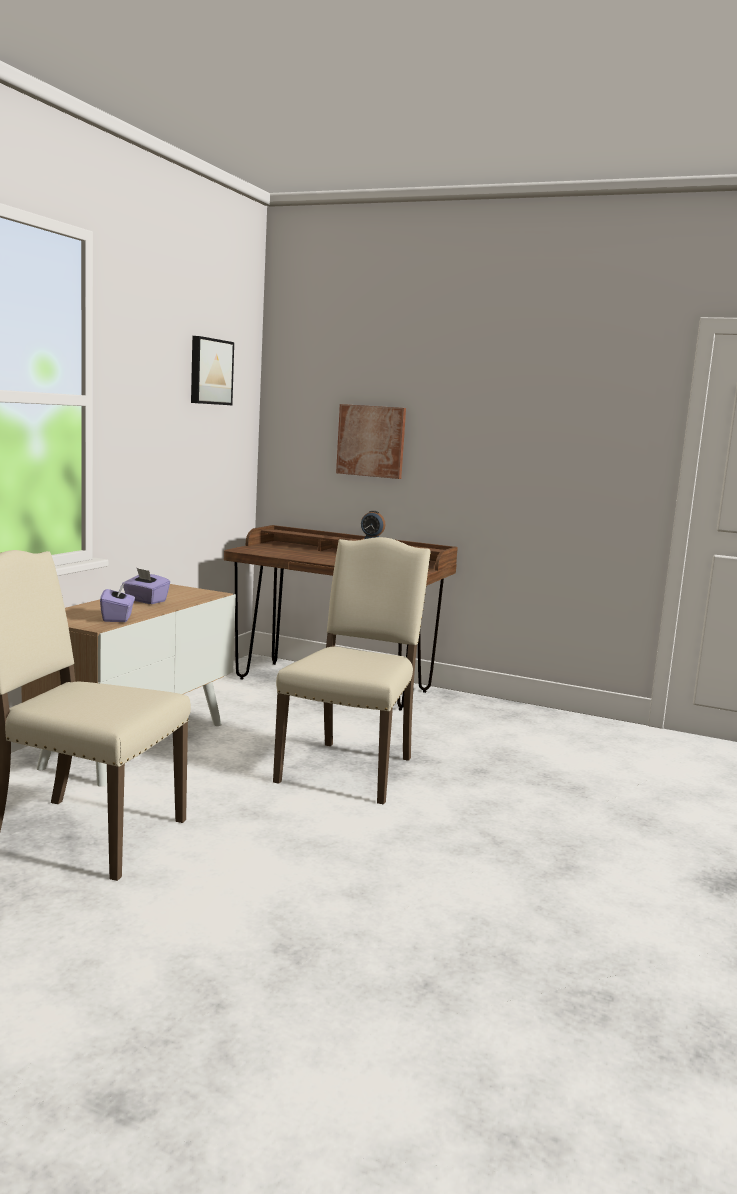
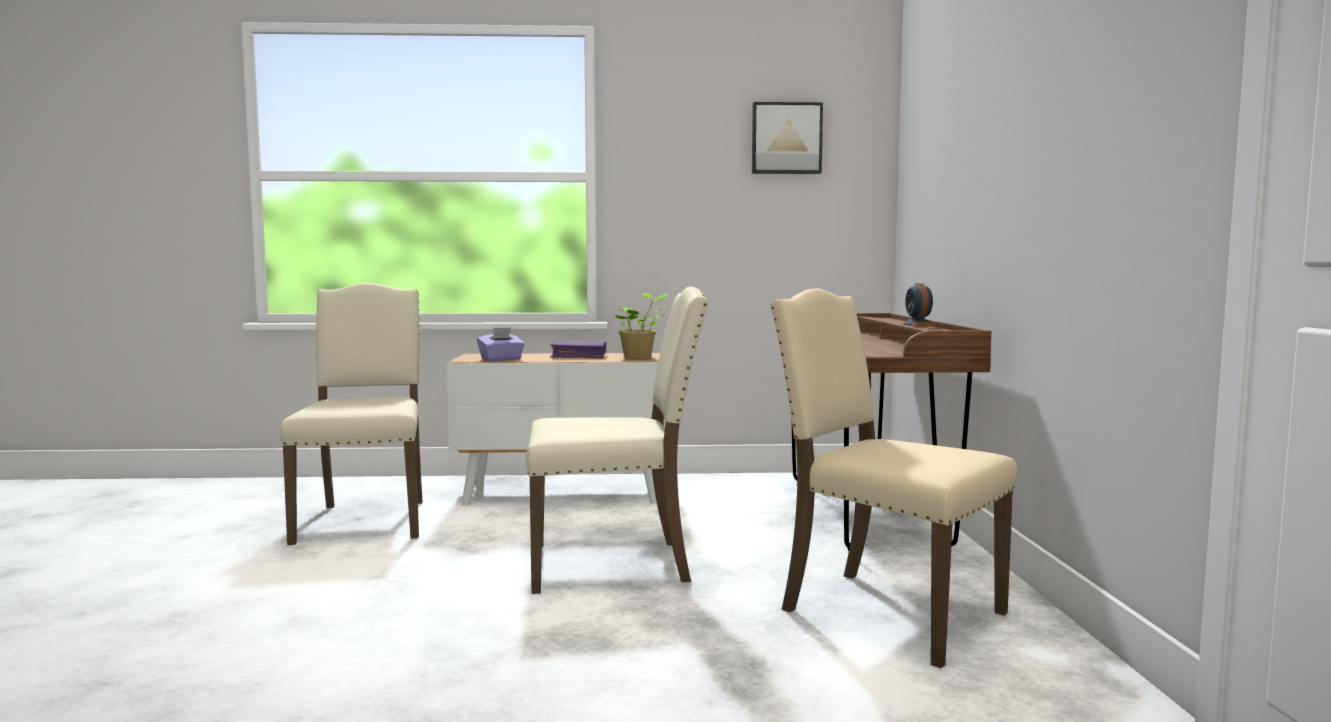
camera: 65 degrees right, 5 degrees down
purple tissue box [122,568,170,604] -> purple book [550,341,607,359]
picture [336,404,406,479] -> none
none -> potted plant [616,293,668,359]
none -> beige chair [770,288,1017,668]

